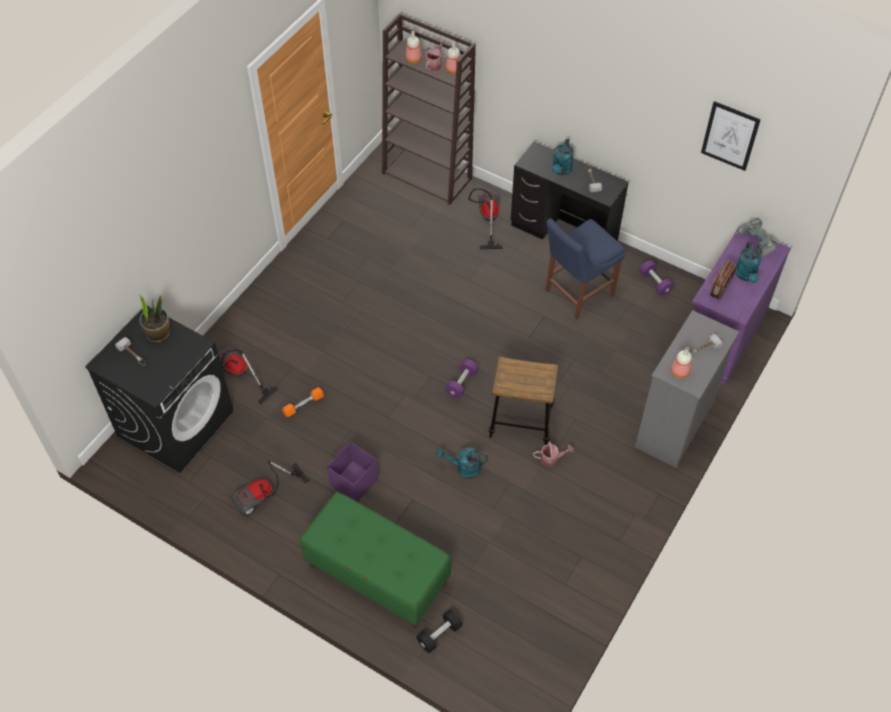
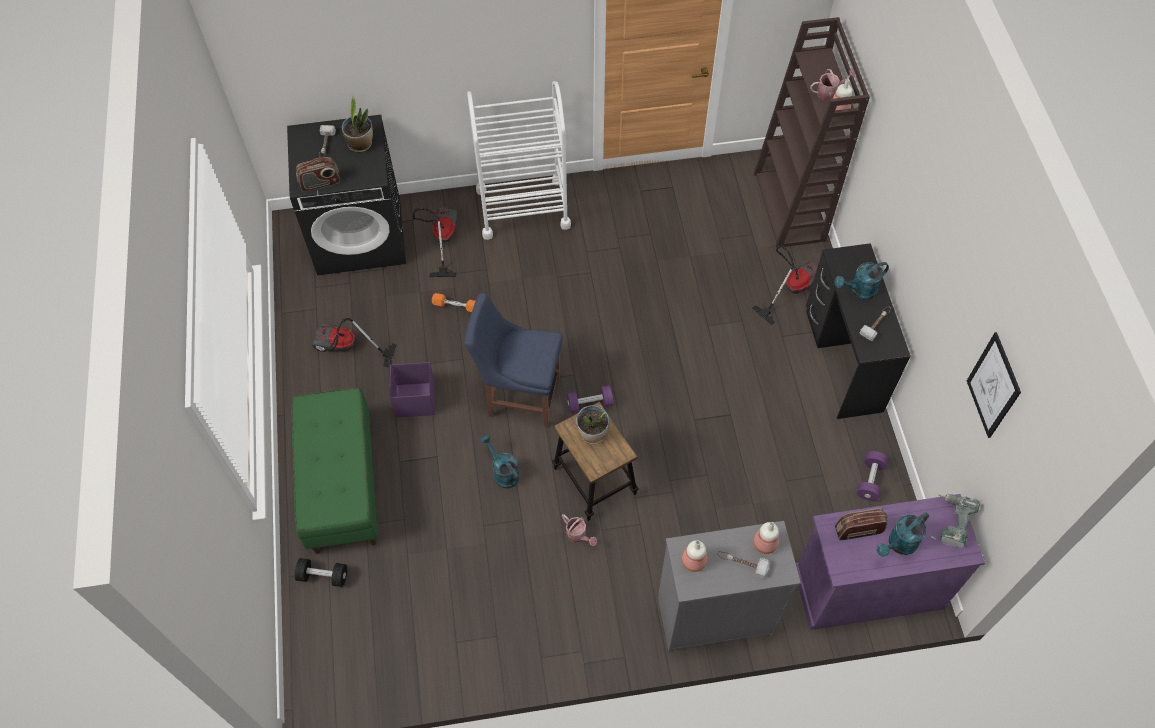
camera: 50 degrees right, 5 degrees up
bottle [405,31,422,63] -> bottle moved to [753,522,779,554]
blue chair [546,219,625,319] -> blue chair moved to [464,293,563,427]
none -> radio [296,157,340,192]
none -> white cart [467,81,571,240]
none -> potted plant [576,405,609,444]

